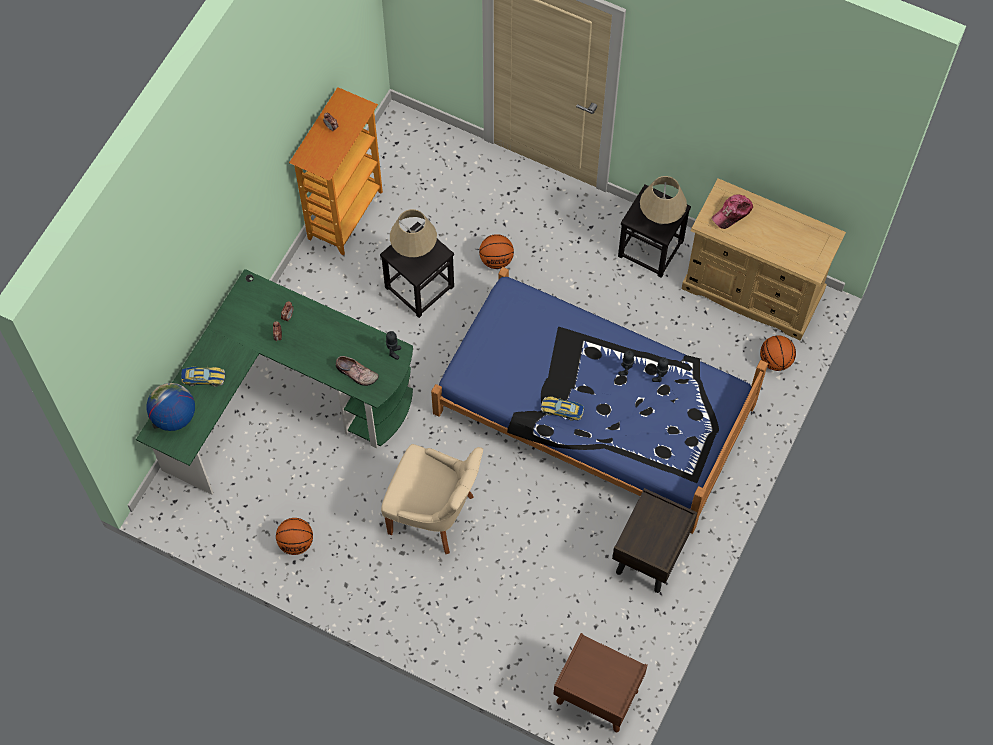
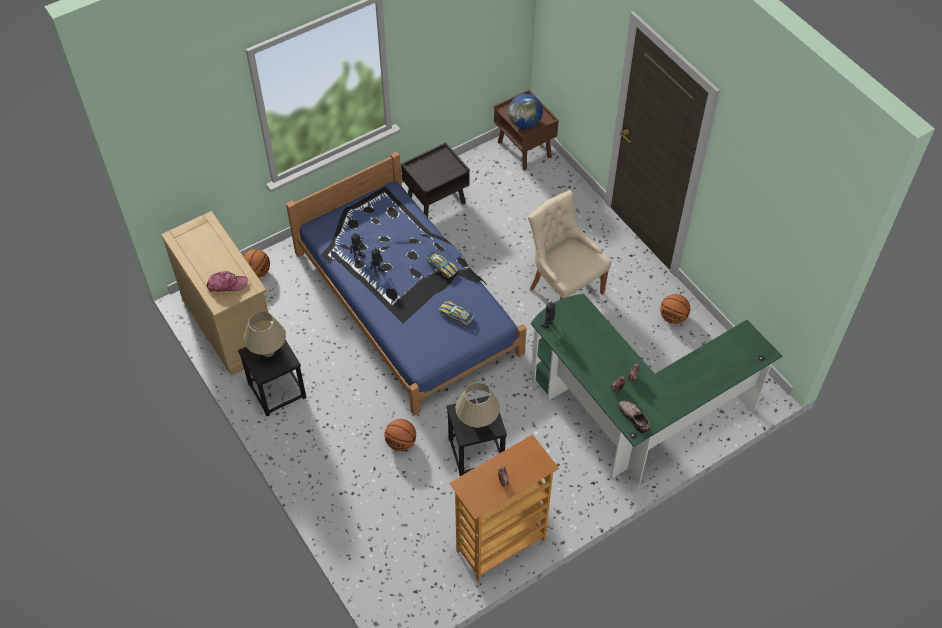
camera: 150 degrees left, 10 degrees down
globe [147,383,195,431] -> globe moved to [508,94,543,129]
toy car [181,367,225,387] -> toy car moved to [439,301,474,325]
shoe [336,356,379,386] -> shoe moved to [618,400,650,434]

